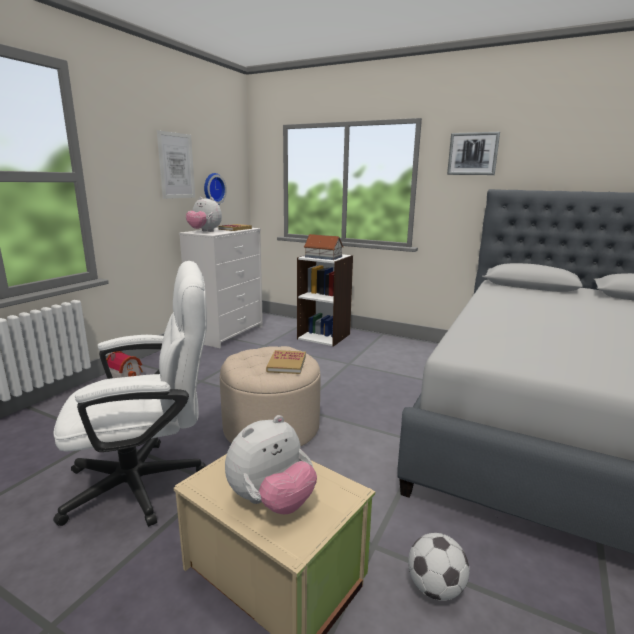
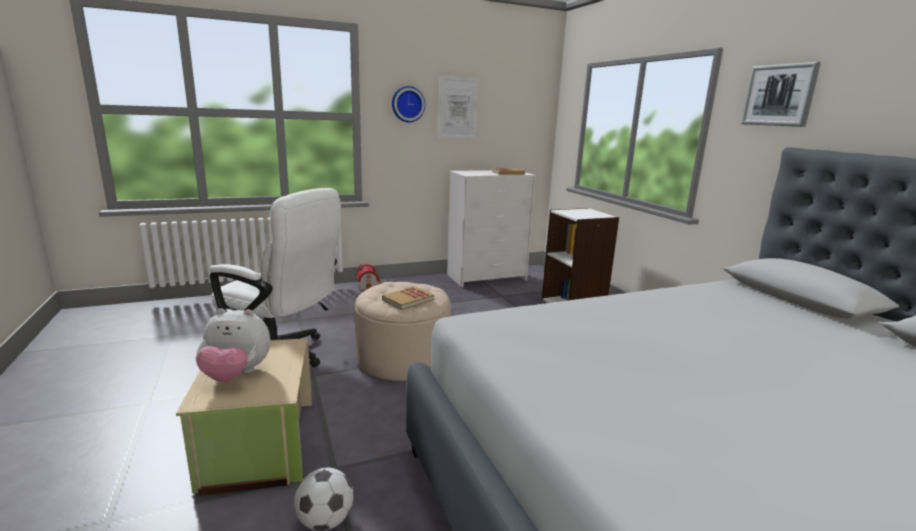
camera: 40 degrees right, 0 degrees up
plush toy [186,197,222,232] -> none
wall clock [204,173,227,205] -> wall clock moved to [392,86,425,122]
toy house [304,234,344,260] -> none

